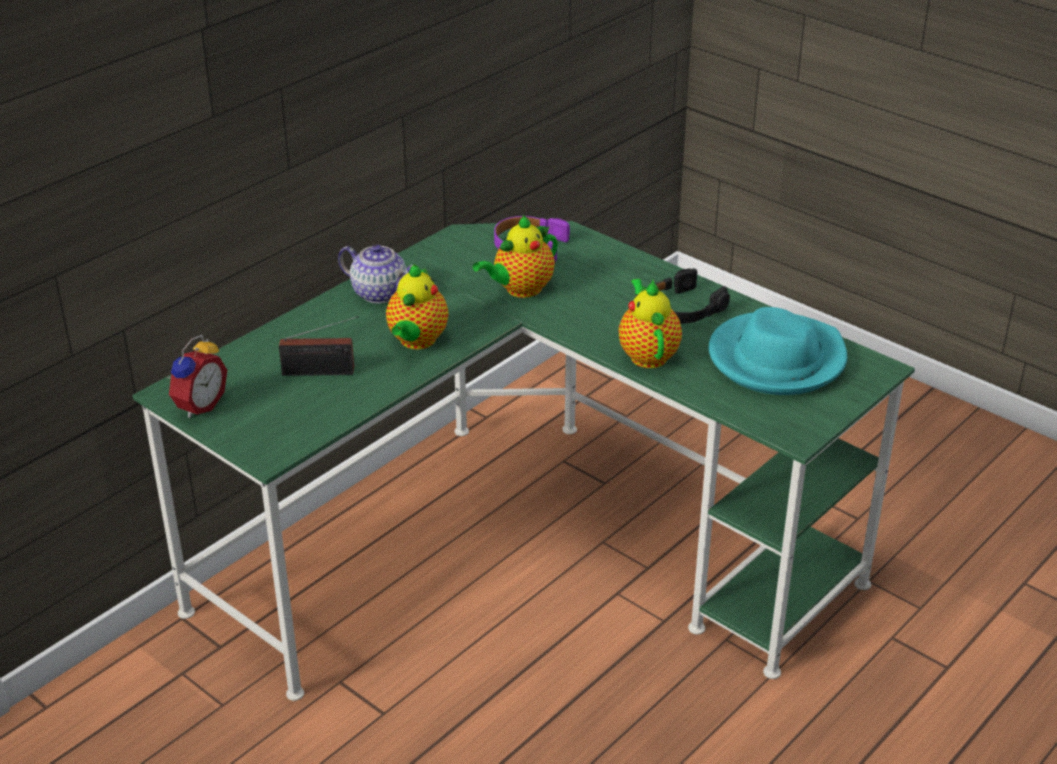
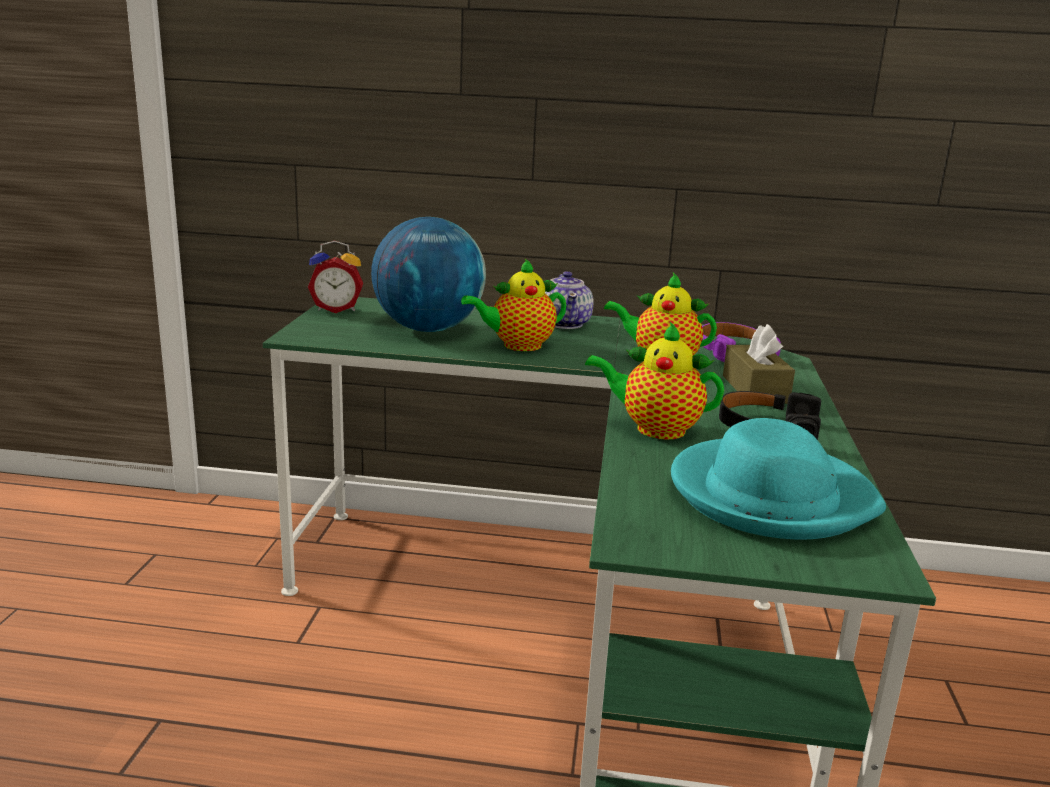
camera: 55 degrees right, 15 degrees down
radio [279,316,359,376] -> globe [371,217,486,332]
teapot [618,279,682,368] -> teapot turned 120 degrees counterclockwise [585,322,724,439]
none -> brown tissue box [723,324,795,404]

